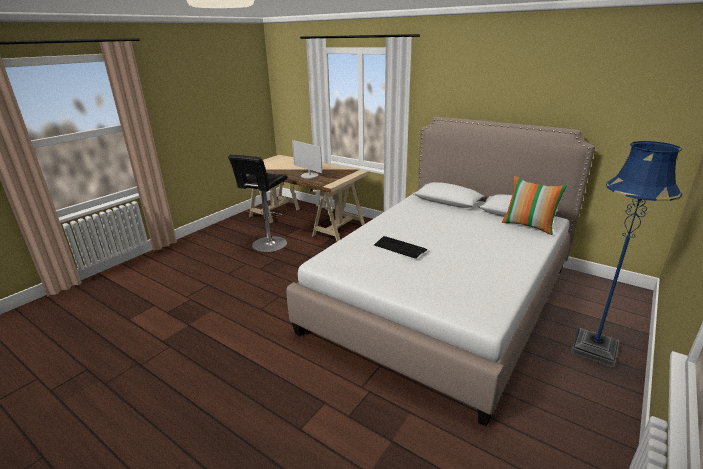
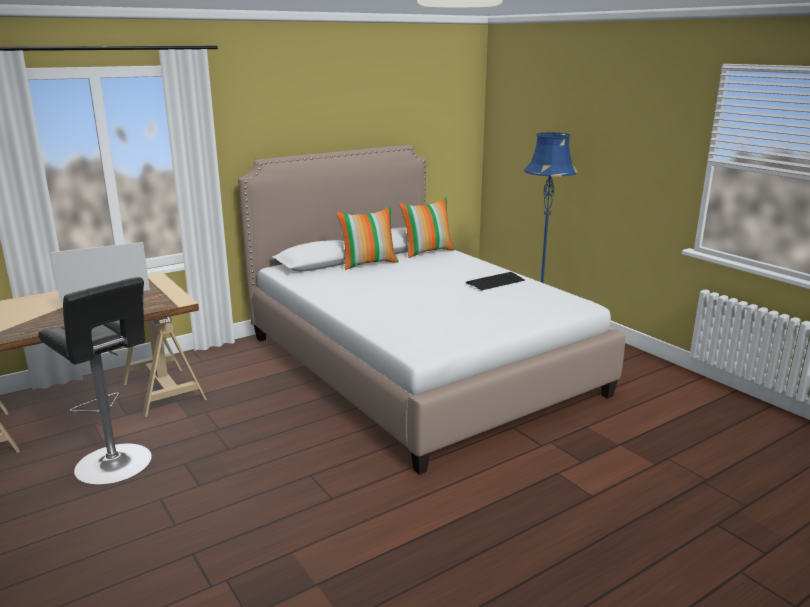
camera: 70 degrees left, 5 degrees down
keyboard [374,236,427,259] -> keyboard moved to [466,272,525,291]
none -> pillow [336,206,399,270]

